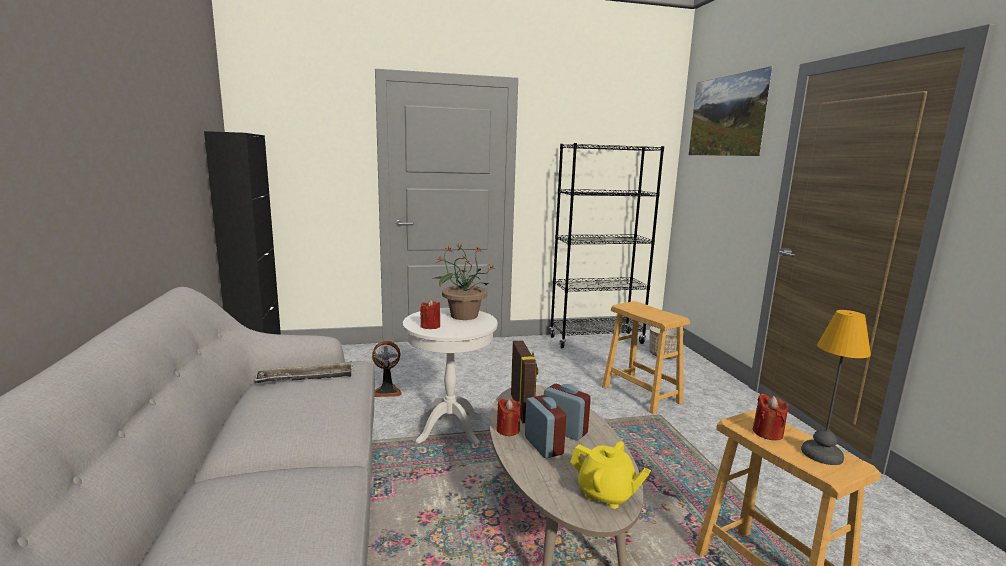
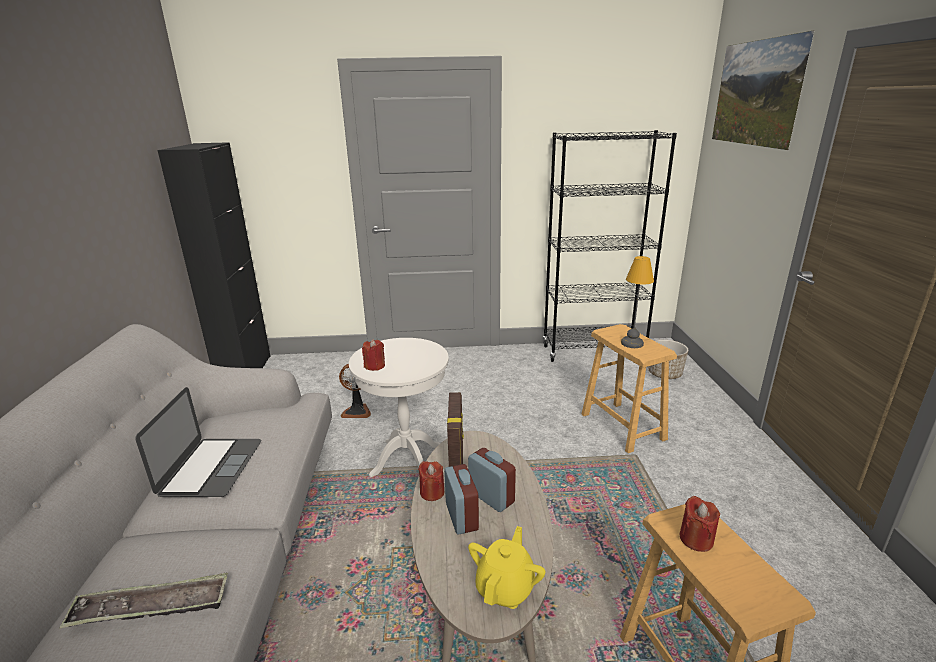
camera: 10 degrees right, 10 degrees up
tray [255,361,354,383] -> tray moved to [59,572,228,629]
potted plant [433,244,495,320] -> none
yellow teapot [570,441,651,509] -> yellow teapot turned 105 degrees counterclockwise [468,526,545,609]
table lamp [801,310,871,465] -> table lamp moved to [621,256,654,348]
none -> laptop [135,387,261,497]

